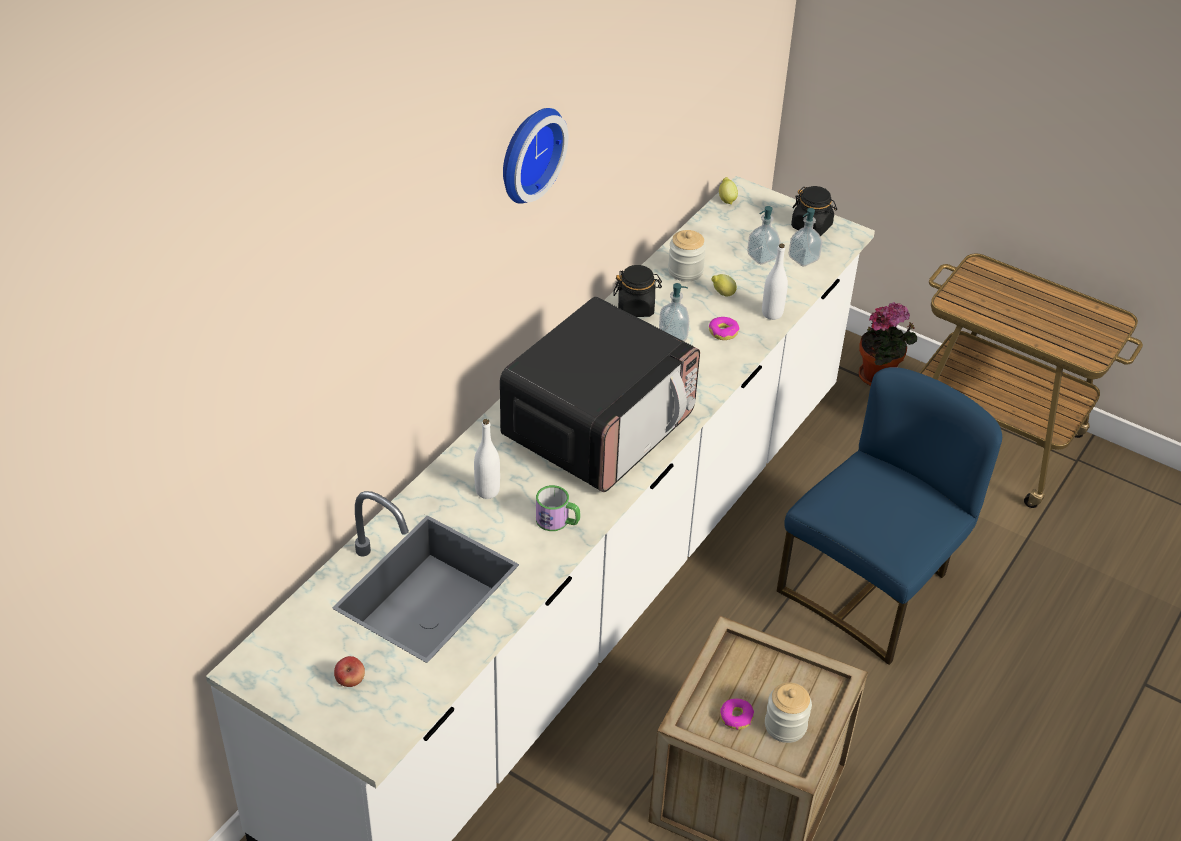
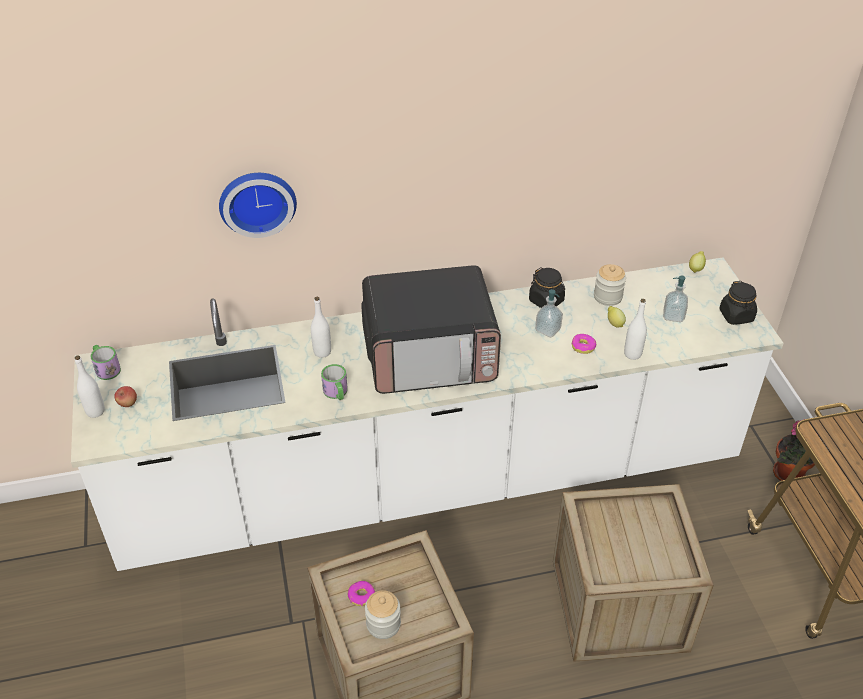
camera: 45 degrees right, 0 degrees up
wall clock [503,108,568,204] -> wall clock moved to [219,173,297,238]
blue chair [777,367,1002,665] -> crate [553,484,714,662]
soap dispenser [789,208,822,267] -> none
none -> white bottle [75,356,105,418]
none -> mug [91,344,121,380]

